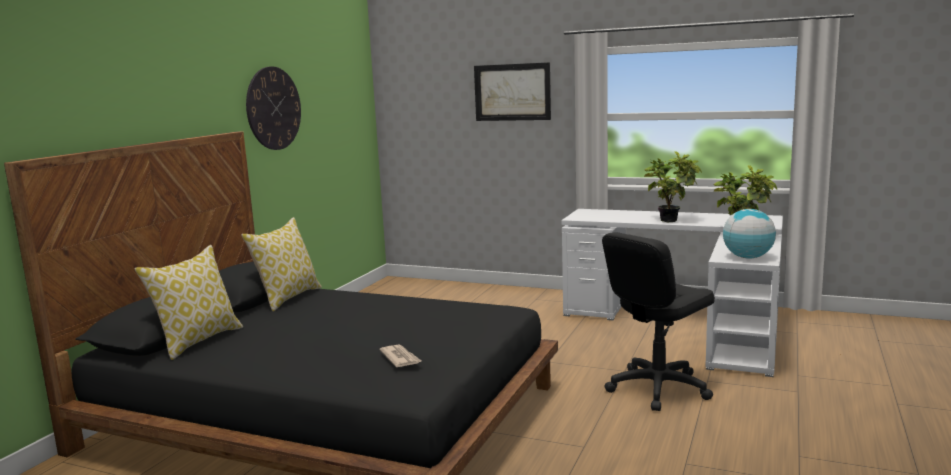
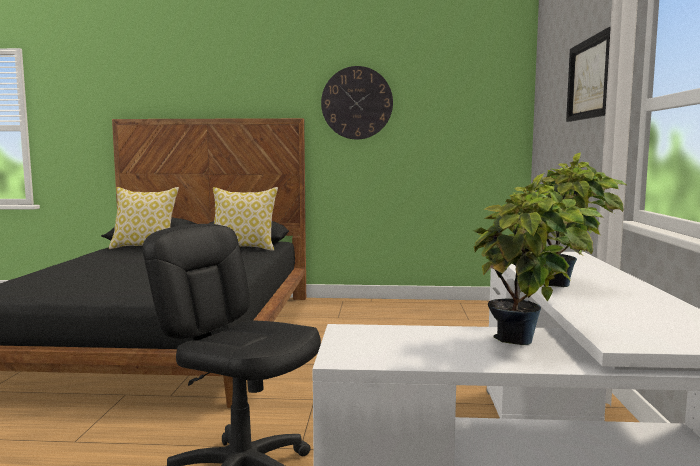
camera: 70 degrees right, 5 degrees down
newspaper [379,344,421,367] -> none
globe [723,209,776,259] -> none

